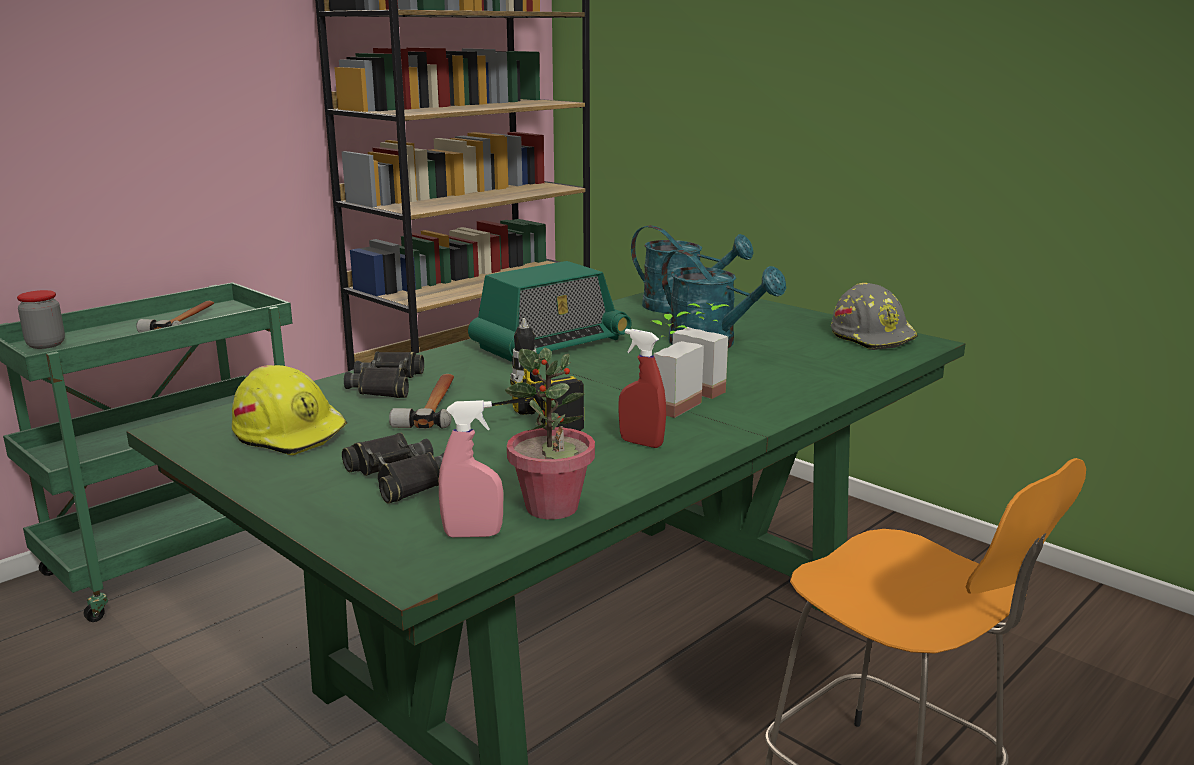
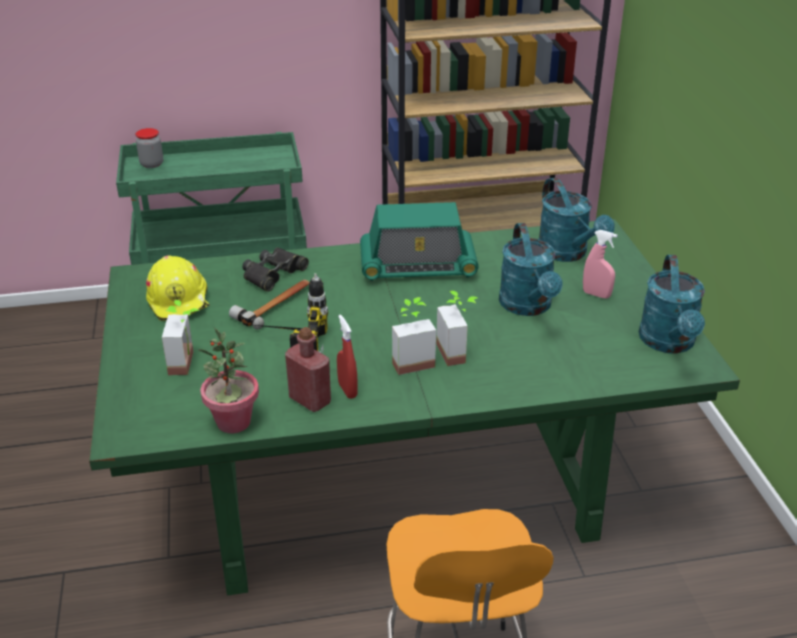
camera: 35 degrees right, 15 degrees up
hammer [136,301,214,333] -> none
black binoculars [342,433,444,504] -> potted plant [162,300,200,375]
pink spray bottle [439,400,503,537] -> pink spray bottle moved to [583,230,617,298]
grey hard hat [831,283,918,350] -> turquoise watering can [639,255,705,354]
none -> red bottle [285,327,331,412]

